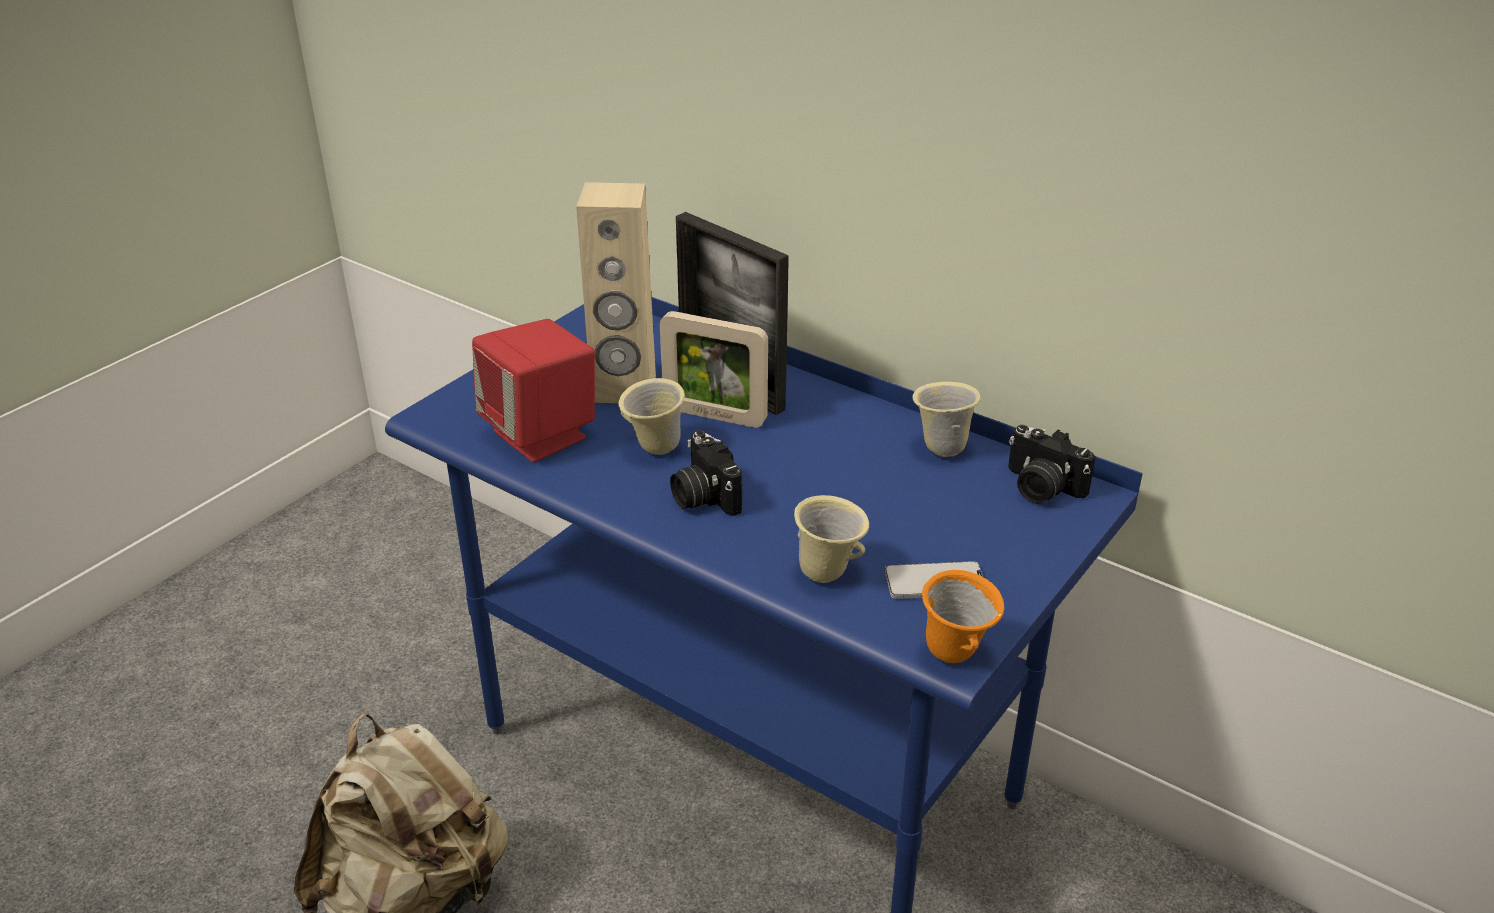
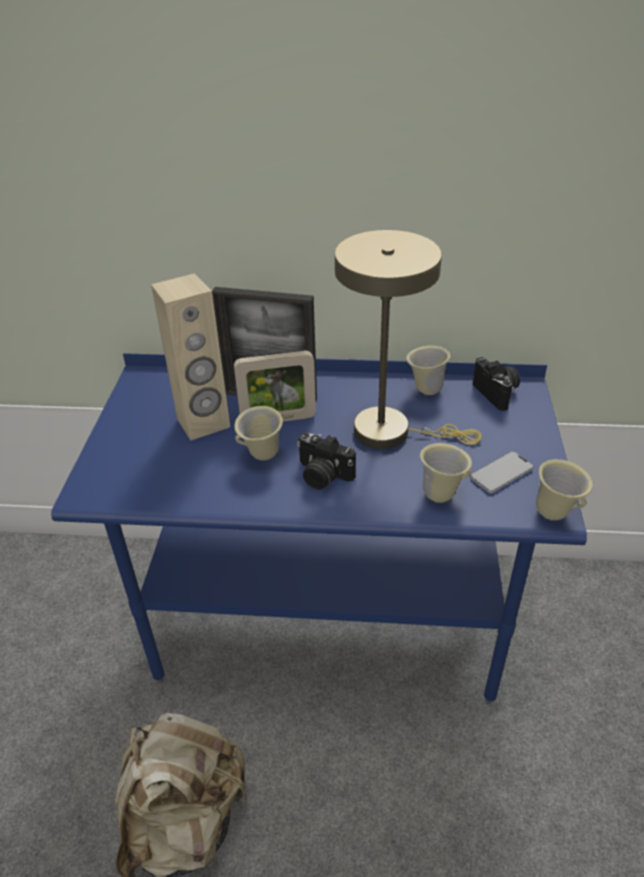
camera: 30 degrees left, 5 degrees up
red speaker [472,319,595,463] -> none
orange mug [922,570,1004,663] -> beige mug [536,459,593,520]
camera [1008,425,1096,504] -> camera turned 120 degrees counterclockwise [473,357,520,411]
none -> beige table lamp [335,230,482,449]

